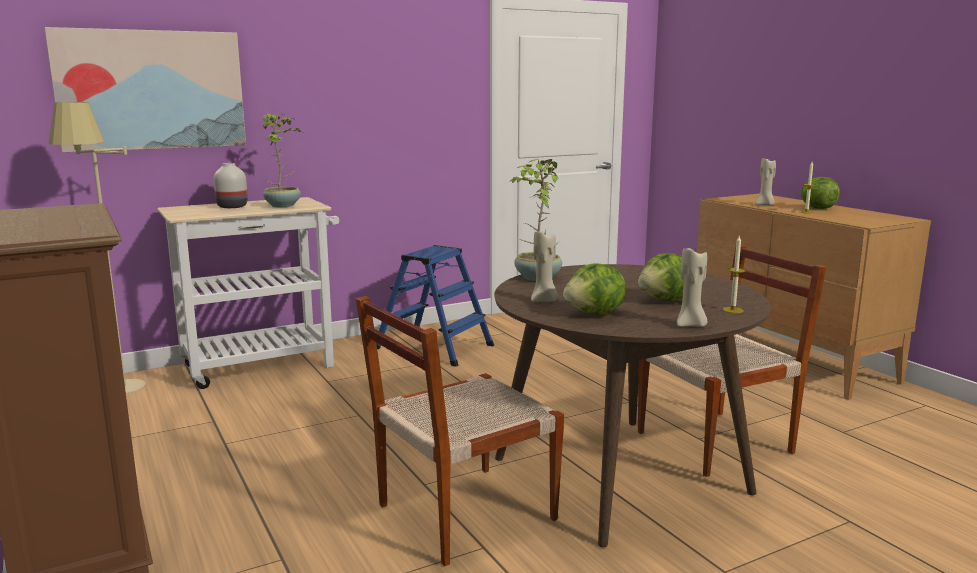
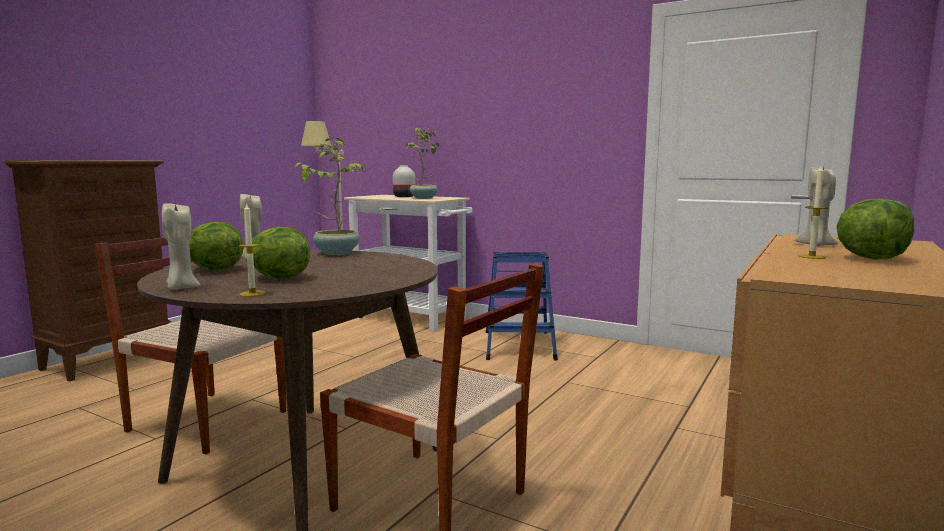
camera: 60 degrees right, 5 degrees down
picture [44,27,246,152] -> none

